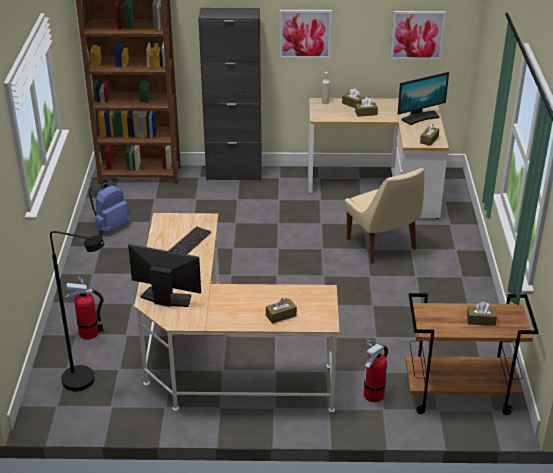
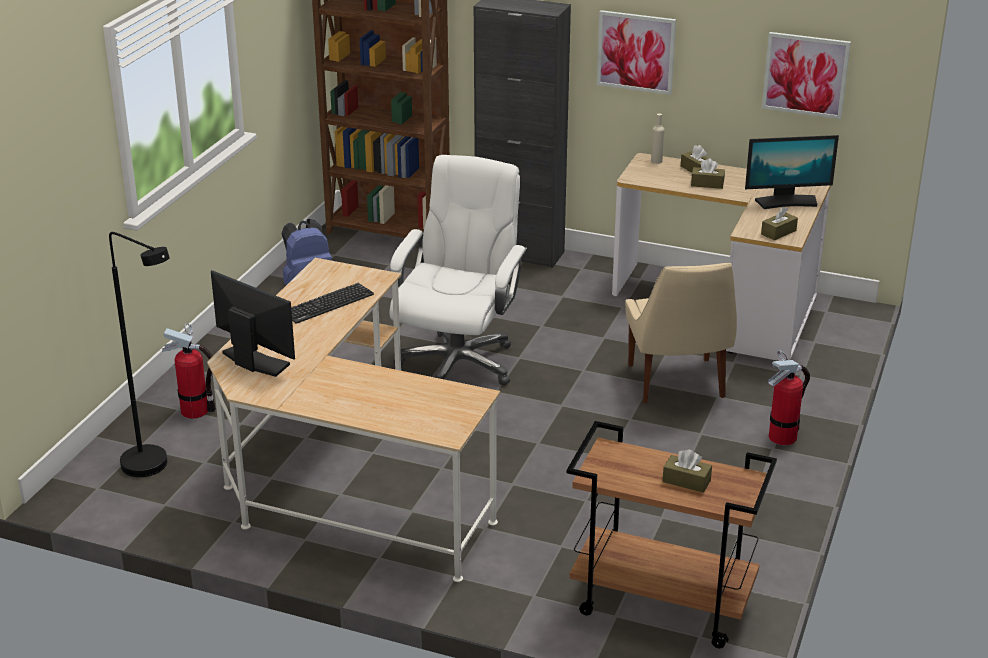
camera: 20 degrees right, 5 degrees down
brown tissue box [266,298,297,324] -> none
fire extinguisher [364,339,388,403] -> fire extinguisher moved to [768,350,810,445]
none -> white office chair [389,155,527,385]

